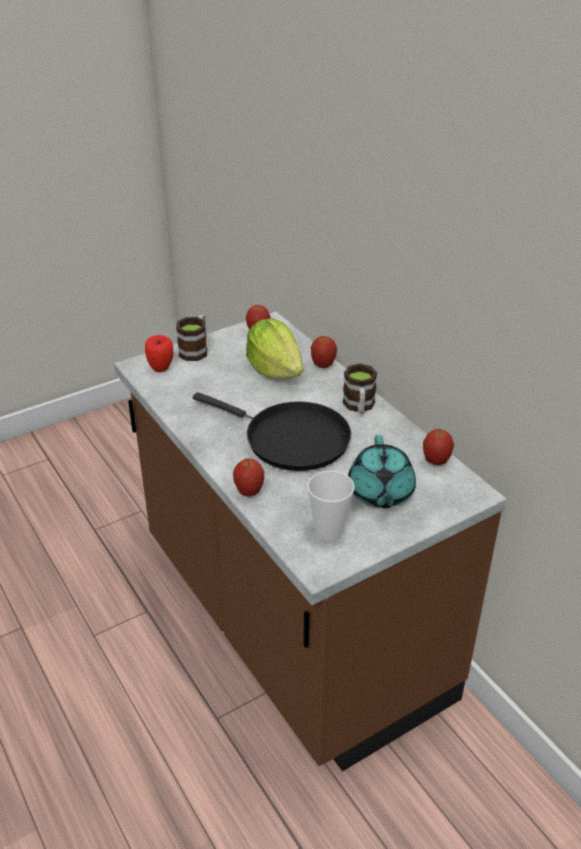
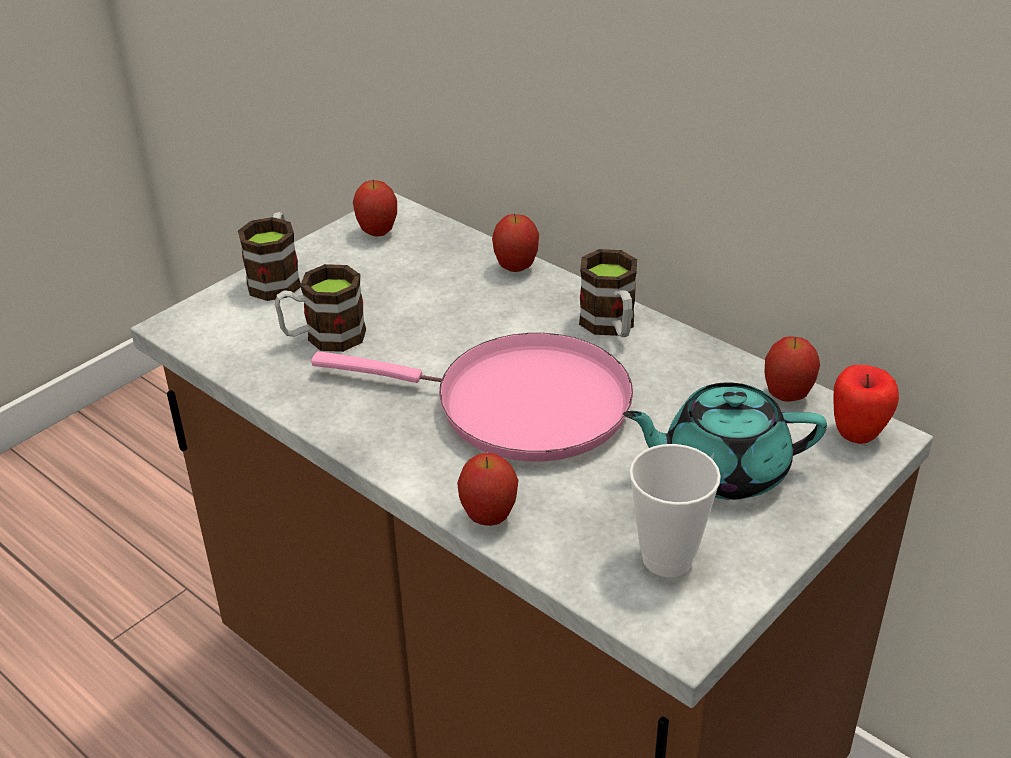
camera: 15 degrees left, 0 degrees up
apple [145,335,173,372] -> apple moved to [833,365,899,444]
black frying pan [193,392,351,471] -> pink frying pan [311,333,633,461]
lettuce [246,318,303,379] -> none
turquoise teapot [348,434,416,508] -> turquoise teapot turned 105 degrees clockwise [623,382,827,500]
none -> mug [275,264,366,352]

